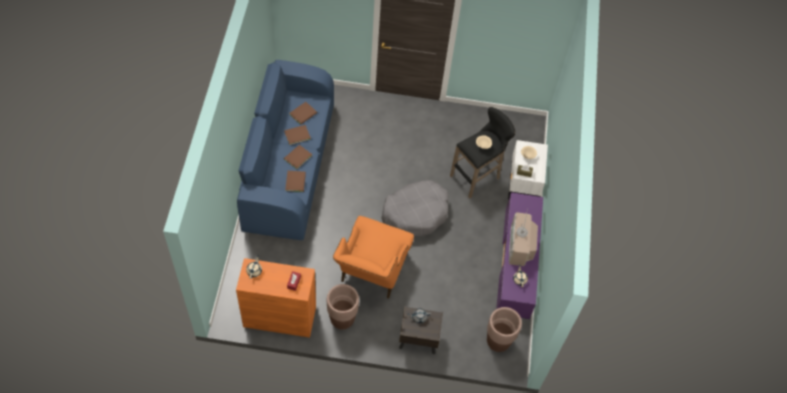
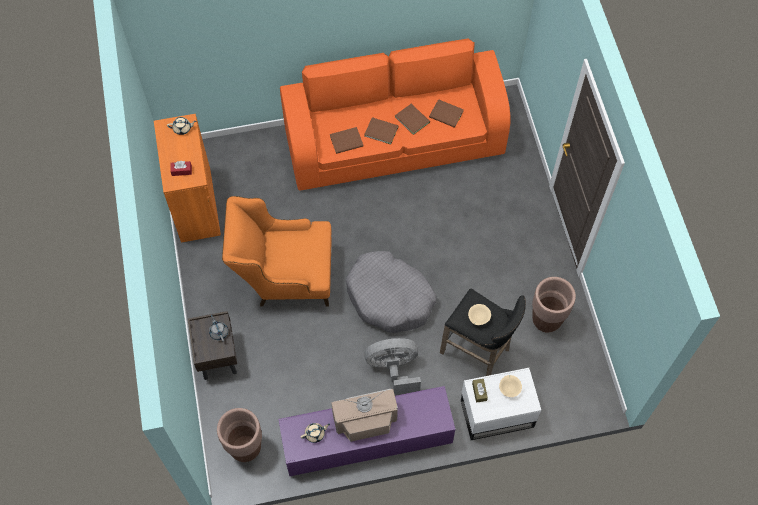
camera: 75 degrees right, 5 degrees up
blue sofa [237,60,334,240] -> orange sofa [280,38,510,191]
brown planter [326,284,359,330] -> brown planter moved to [532,277,576,332]
none -> grey fan [365,338,421,395]

